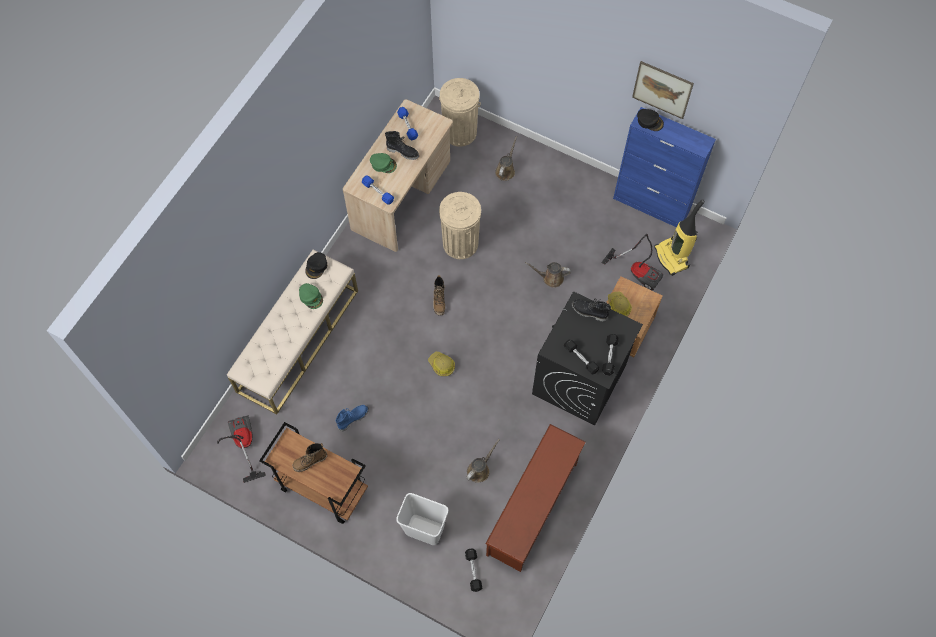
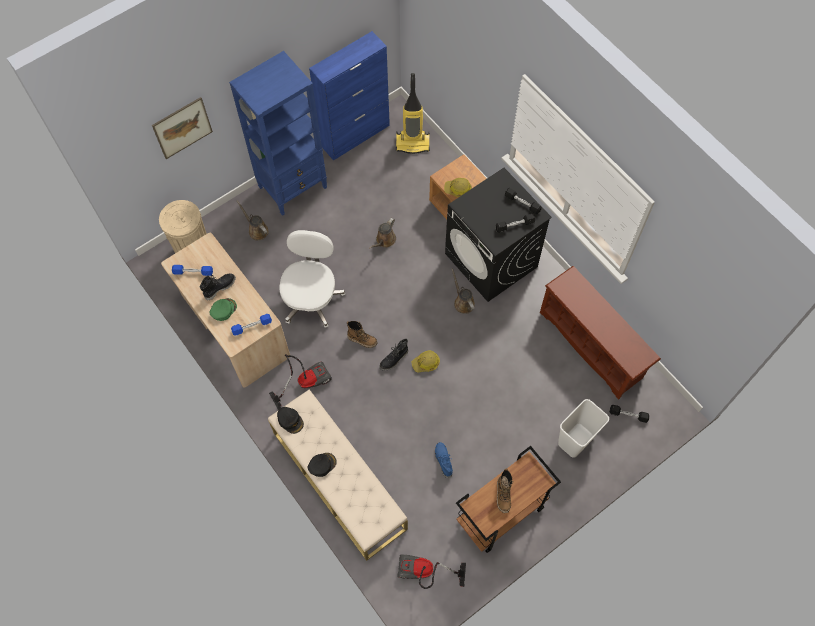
camera: 65 degrees left, 0 degrees up
green cap [299,283,323,309] -> none
beige trash can [439,192,481,259] -> white office chair [279,230,345,328]
brown watering can [466,439,500,483] -> brown watering can moved to [452,268,475,314]
black boot [571,298,611,322] -> black boot moved to [379,339,408,371]
vacuum cleaner [601,234,663,290] -> vacuum cleaner moved to [269,354,332,410]
picture [632,61,694,119] -> picture moved to [152,97,213,159]
black cap [637,109,664,131] -> black cap moved to [308,453,337,477]
none -> blue bookcase [229,51,327,216]

